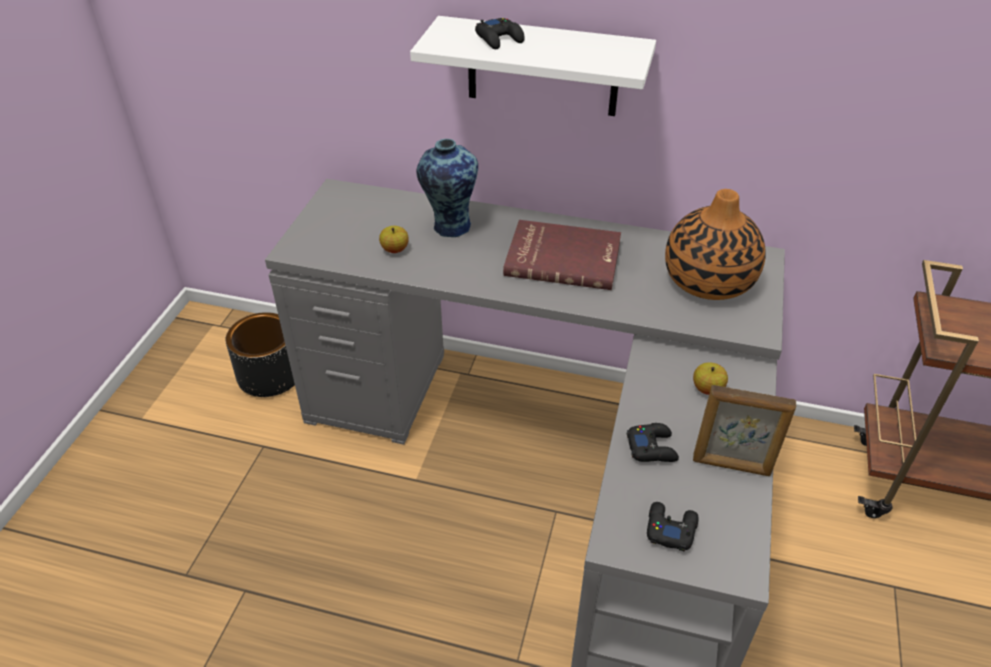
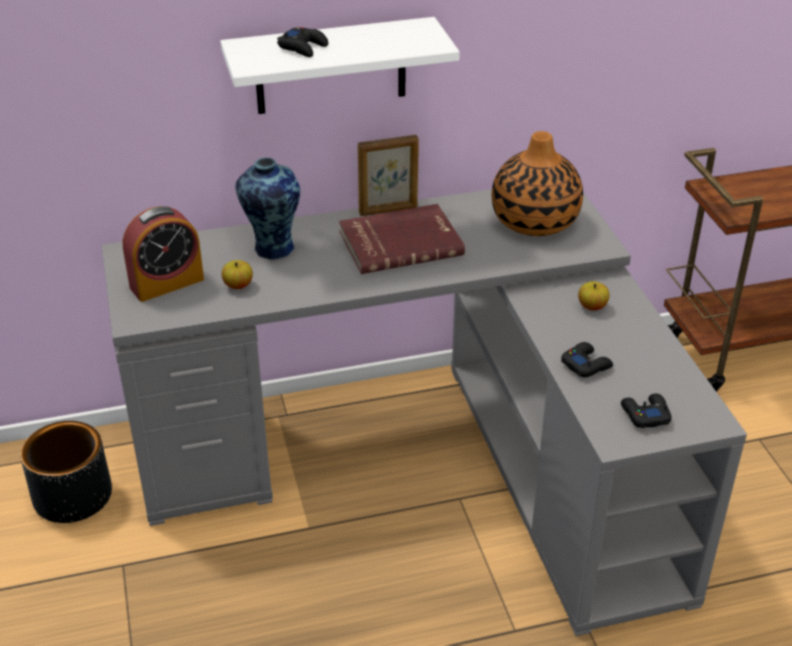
camera: 30 degrees left, 5 degrees down
picture frame [693,385,796,476] -> picture frame moved to [358,135,419,216]
none -> alarm clock [123,206,204,302]

